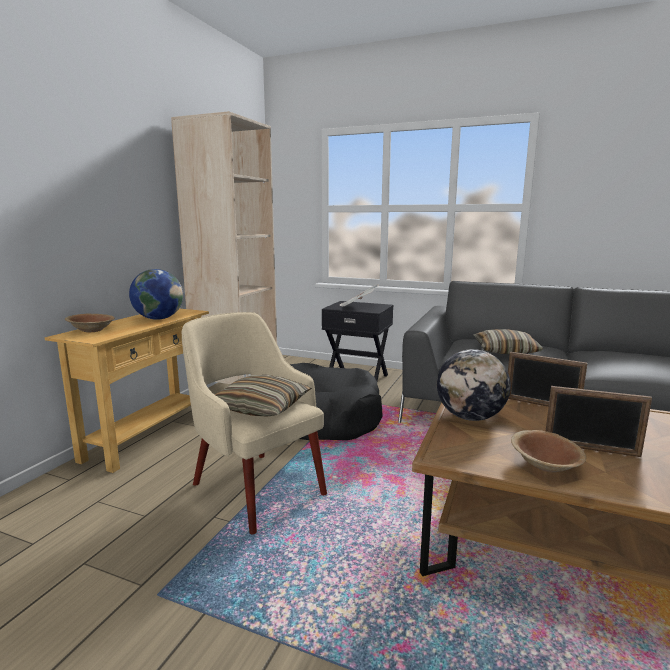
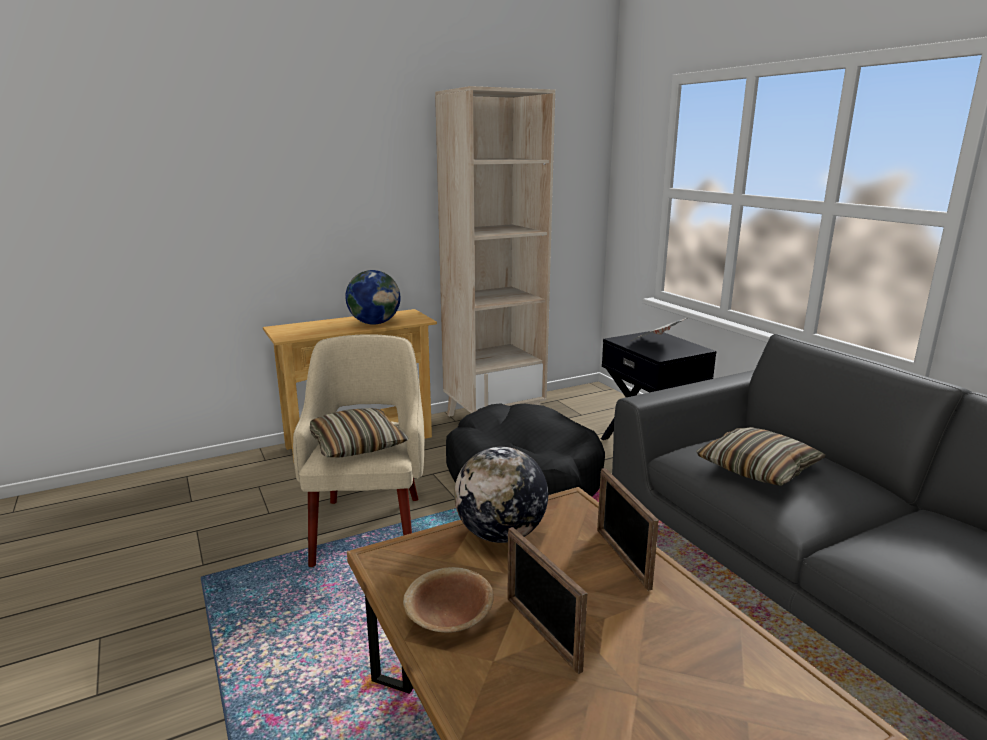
camera: 40 degrees right, 5 degrees up
brown bowl [65,313,115,332] -> none

